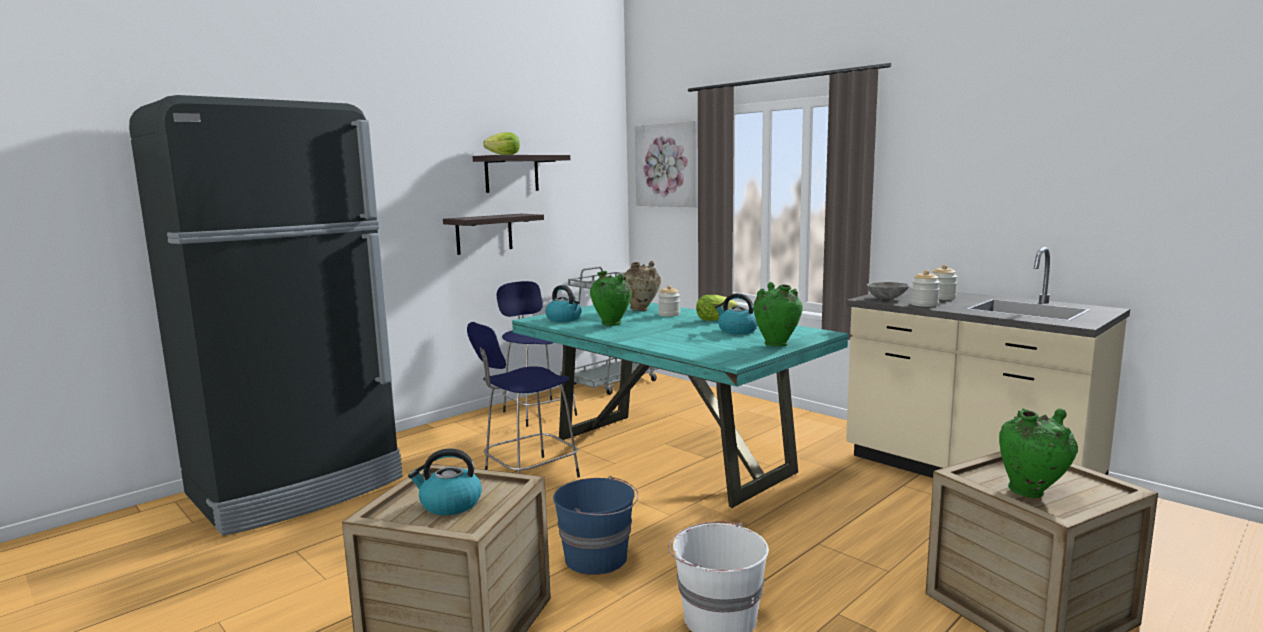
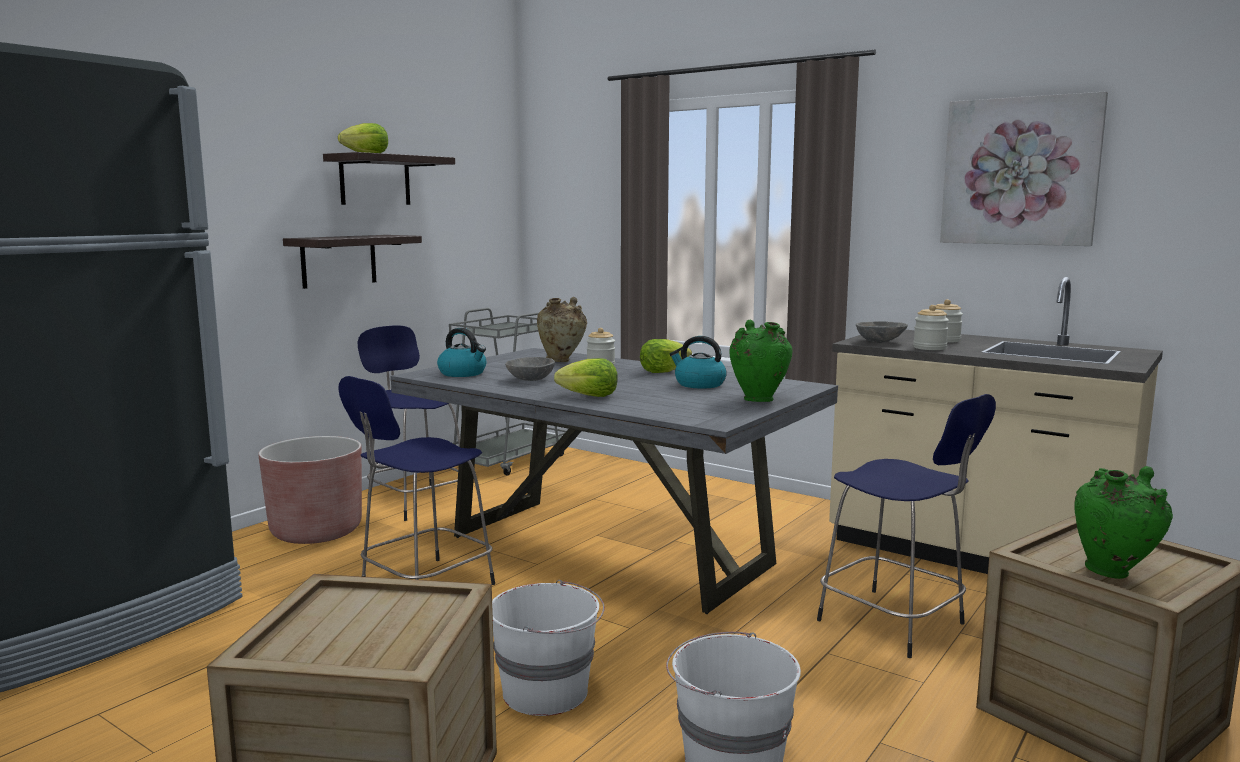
camera: 10 degrees left, 0 degrees up
kettle [408,449,482,515] -> none
turquoise dining table [512,302,848,508] -> grey dining table [390,348,838,614]
blue bucket [553,476,639,575] -> white bucket [492,580,605,716]
green vase [590,271,632,326] -> grey bowl [505,357,555,381]
picture [635,121,698,207] -> picture moved to [940,91,1108,246]
none -> brown planter [258,436,362,544]
none -> lettuce [554,358,618,397]
none -> blue stool [817,394,996,658]

